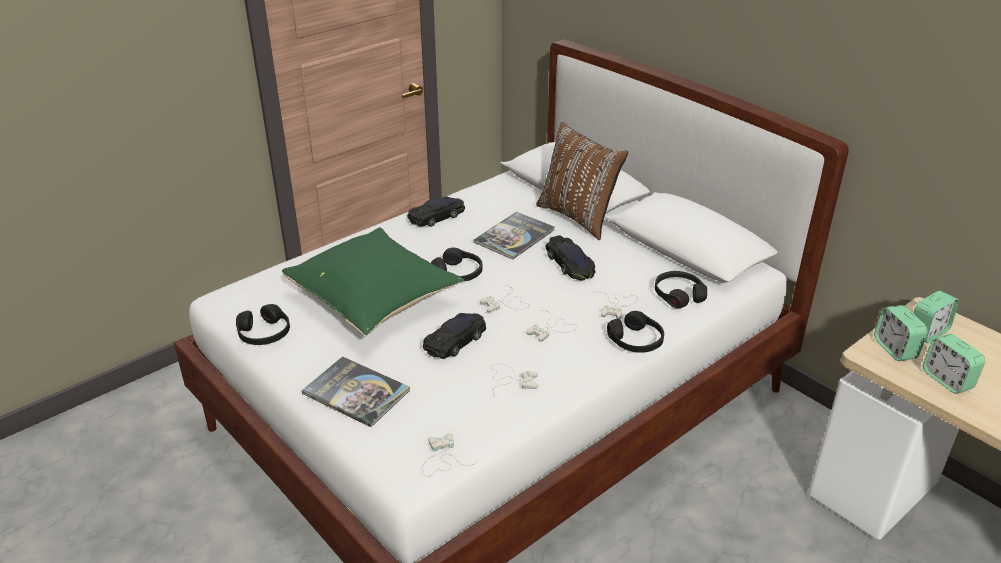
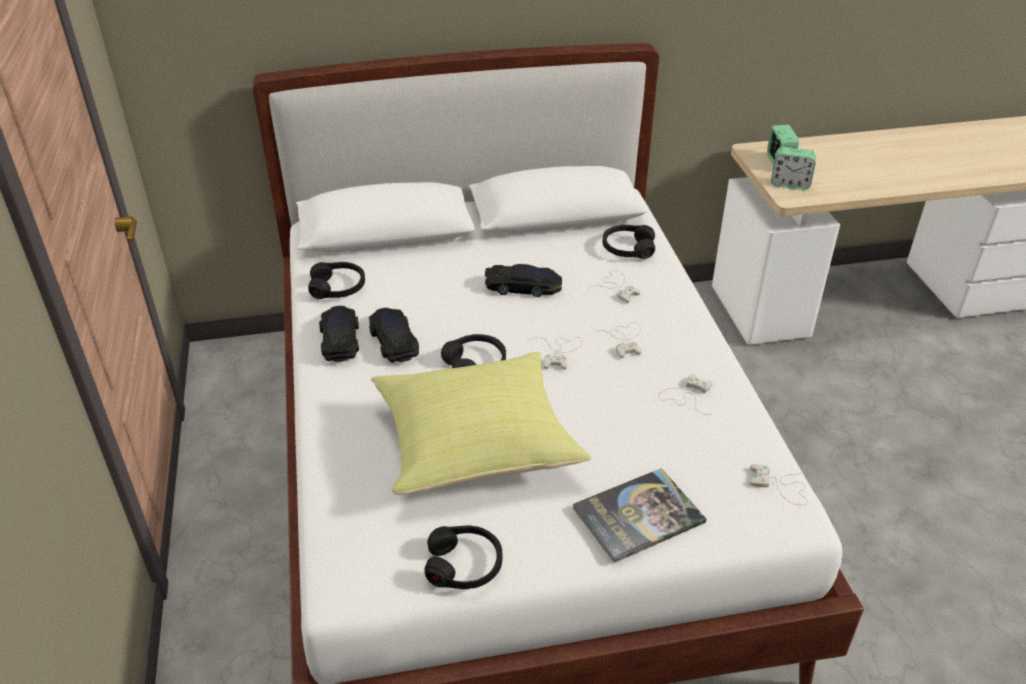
camera: 60 degrees left, 5 degrees up
green pillow [282,227,464,336] -> yellow pillow [371,352,591,495]
black toy car [423,313,486,359] -> black toy car moved to [369,308,419,363]
book [474,212,554,260] -> none
brown pillow [536,122,628,240] -> none
black headphones [607,311,664,353] -> black headphones moved to [308,262,365,299]
alarm clock [923,334,985,394] -> none

